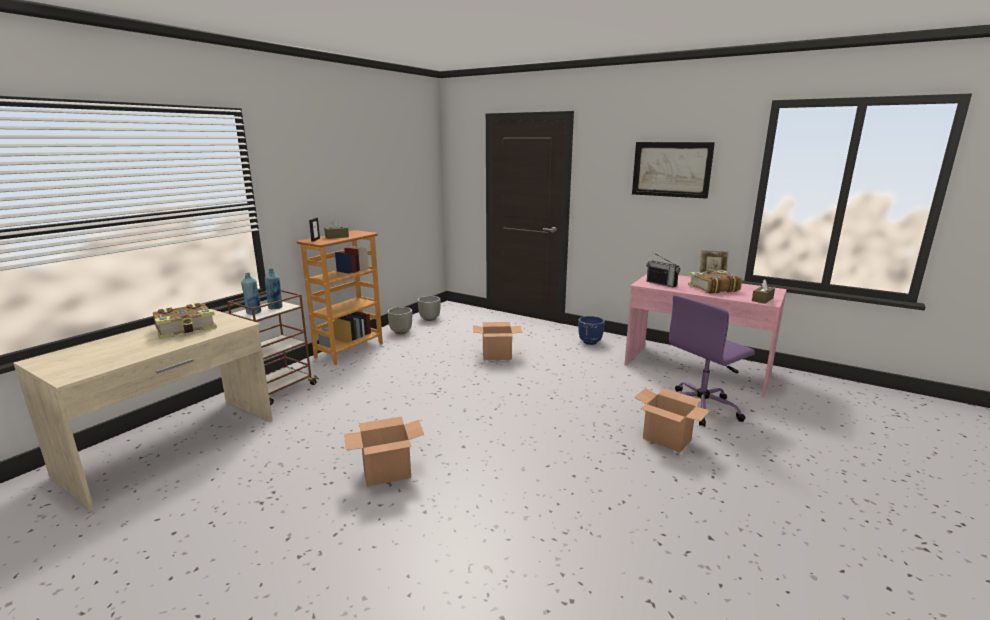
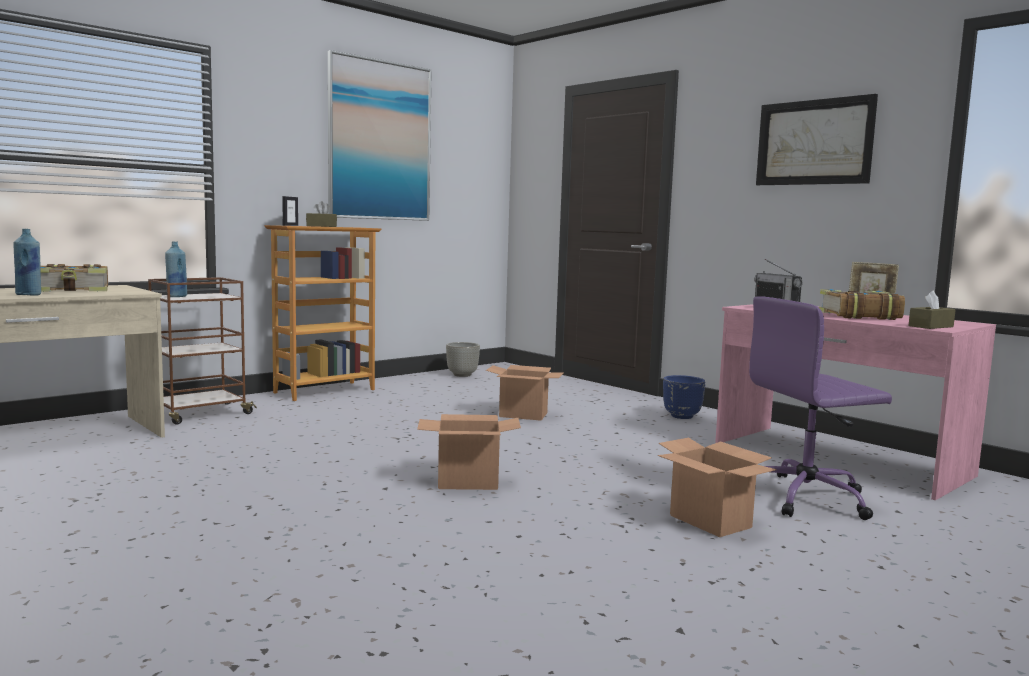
camera: 15 degrees right, 10 degrees down
blue bottle [265,269,283,309] -> blue bottle moved to [13,229,41,296]
cardboard box [344,416,424,487] -> cardboard box moved to [417,414,521,490]
grey planter [387,307,412,334] -> none
none -> picture [328,50,432,221]

